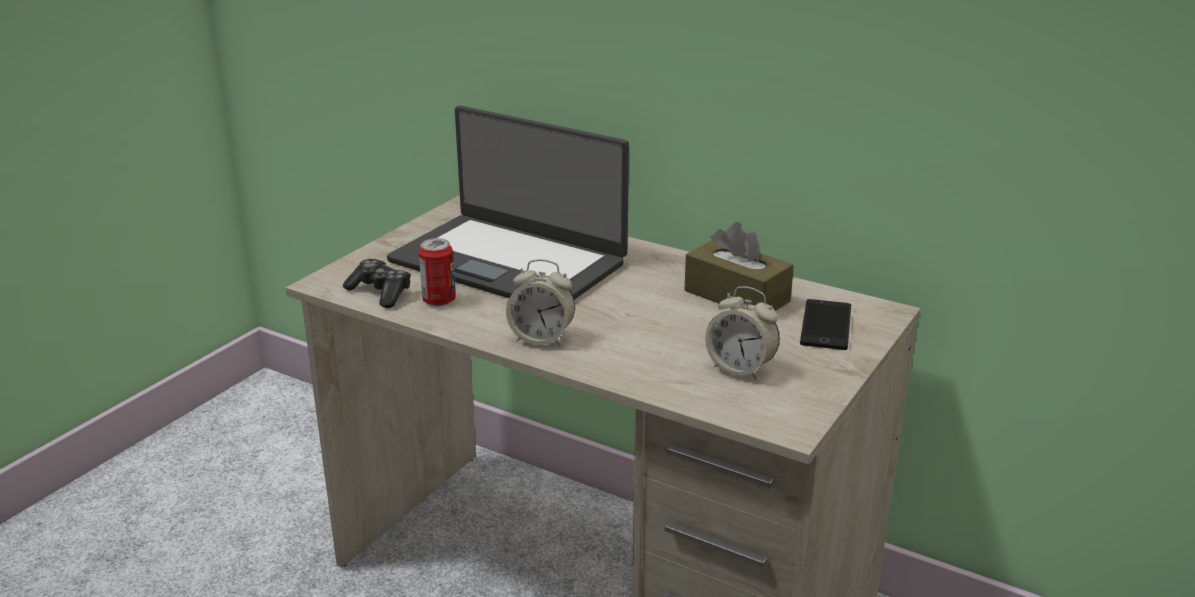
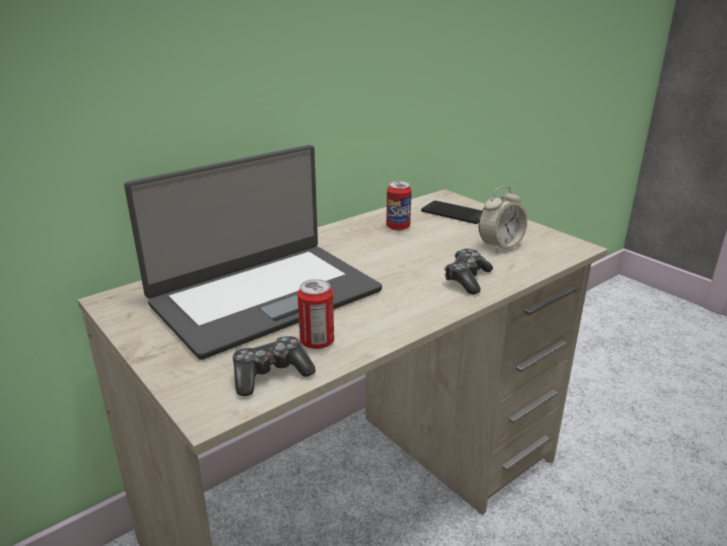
camera: 70 degrees left, 0 degrees up
alarm clock [506,259,575,346] -> none
brown tissue box [684,222,794,311] -> can [386,181,412,231]
none -> game controller [445,249,493,294]

